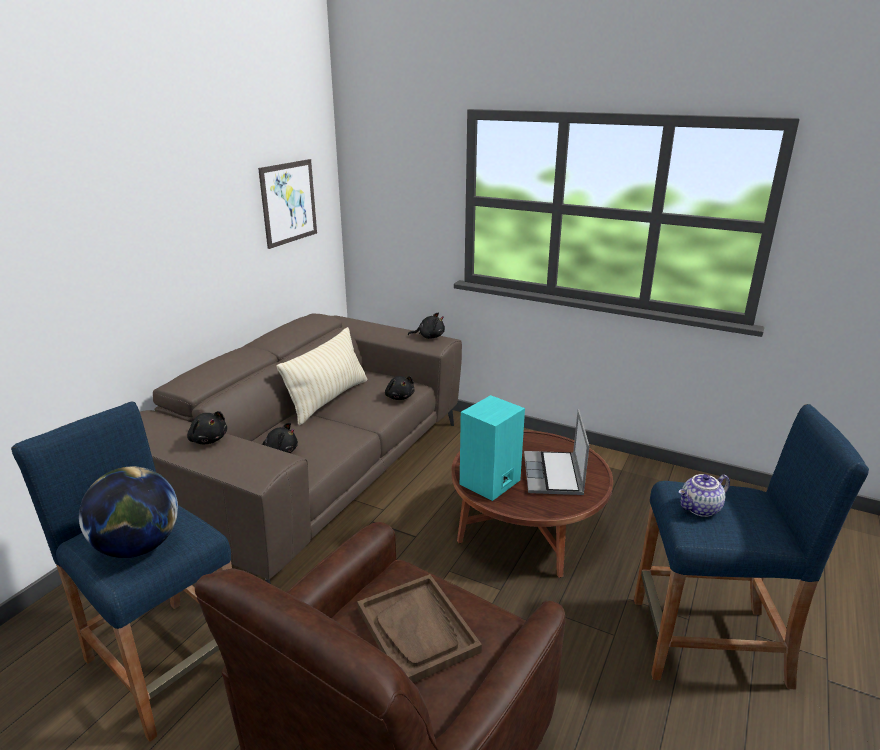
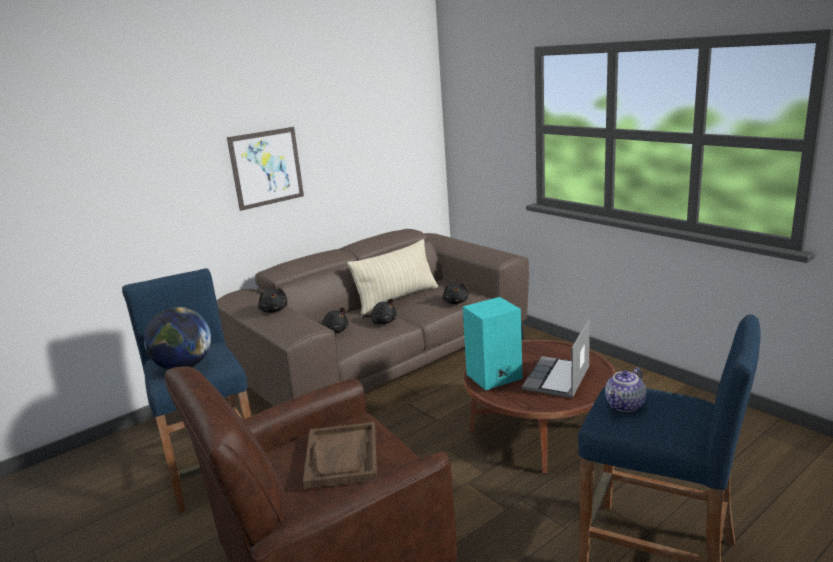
camera: 25 degrees right, 5 degrees down
picture [258,159,317,249] -> picture moved to [227,127,304,211]
black plush toy [408,312,445,339] -> black plush toy moved to [363,299,397,324]
teapot [678,474,730,517] -> teapot turned 45 degrees counterclockwise [605,367,646,412]

